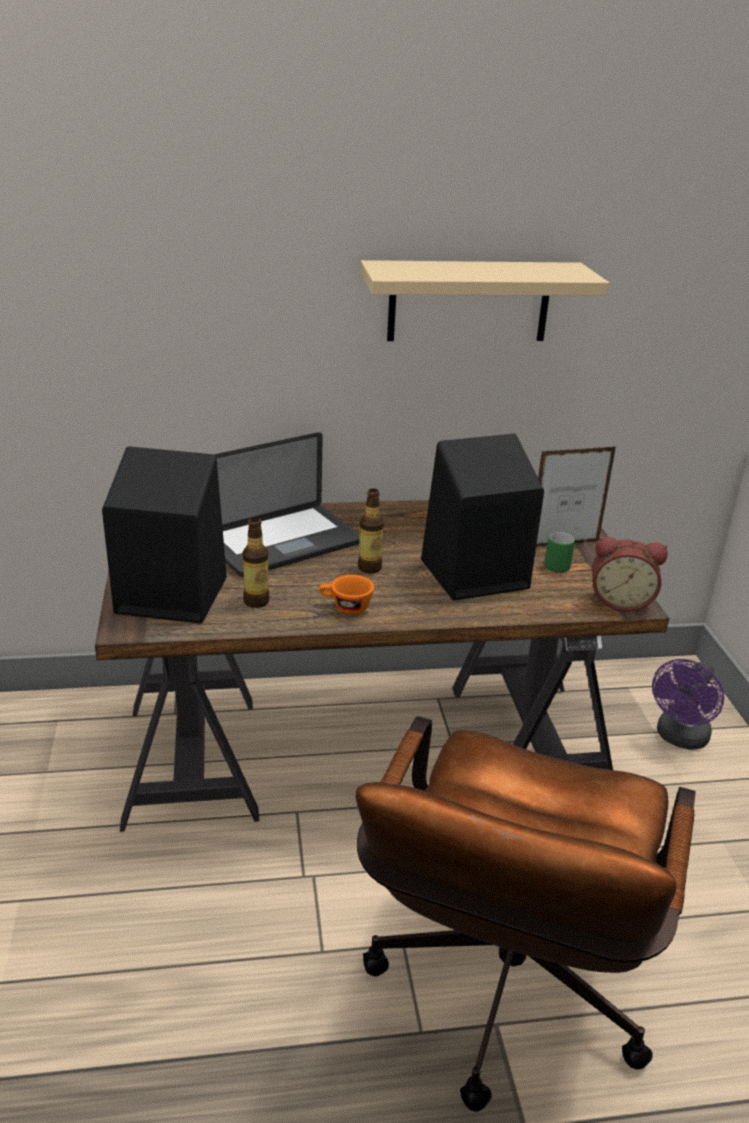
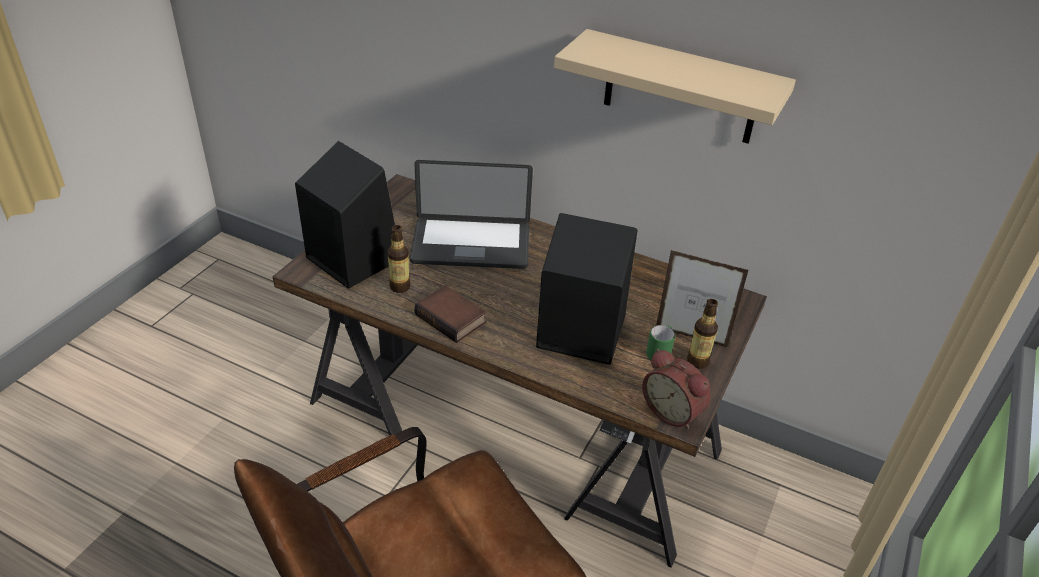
camera: 35 degrees right, 10 degrees up
orange cup [319,575,374,615] -> book [414,285,486,343]
bottle [358,488,384,574] -> bottle moved to [687,299,718,369]
purple fan [652,659,724,750] -> none

